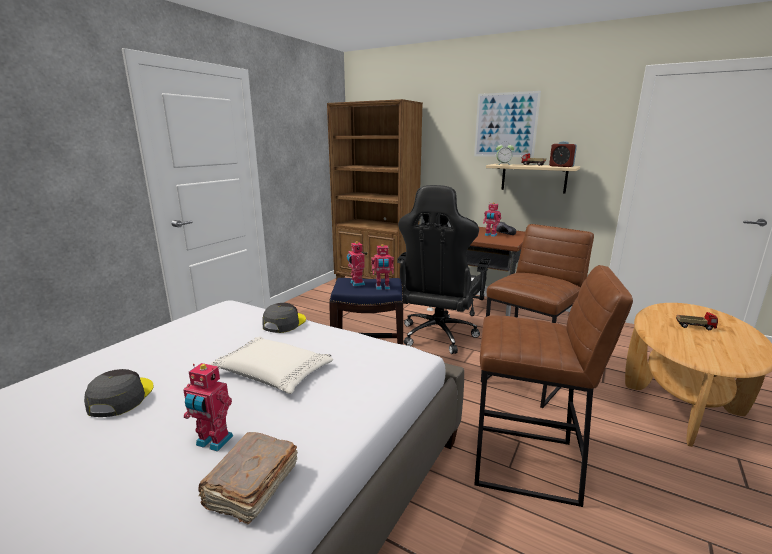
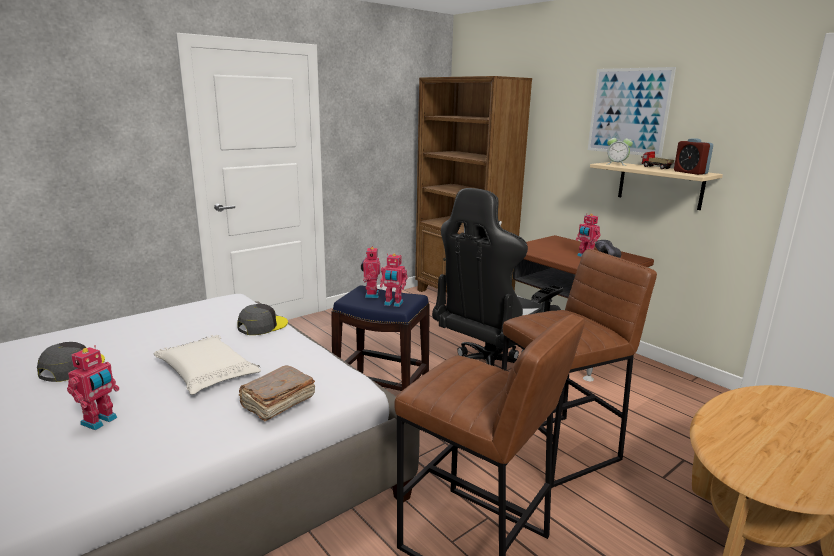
camera: 20 degrees right, 0 degrees up
toy robot [183,363,233,452] -> toy robot turned 105 degrees counterclockwise [67,345,119,430]
brown book [198,432,298,524] -> brown book moved to [238,365,315,421]
toy truck [676,312,718,330] -> none

